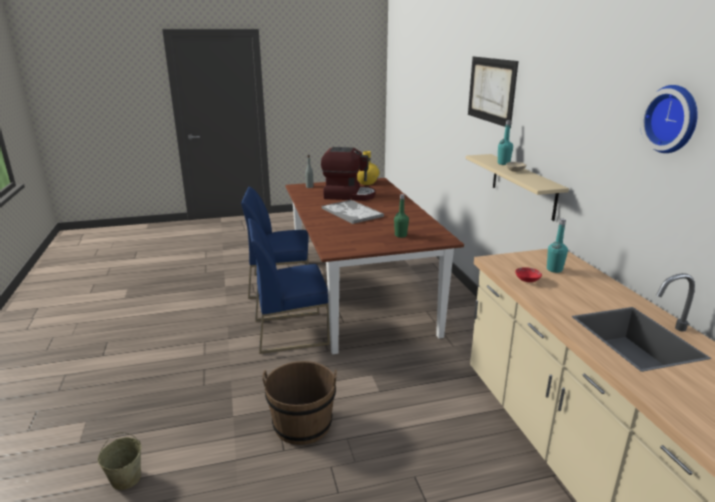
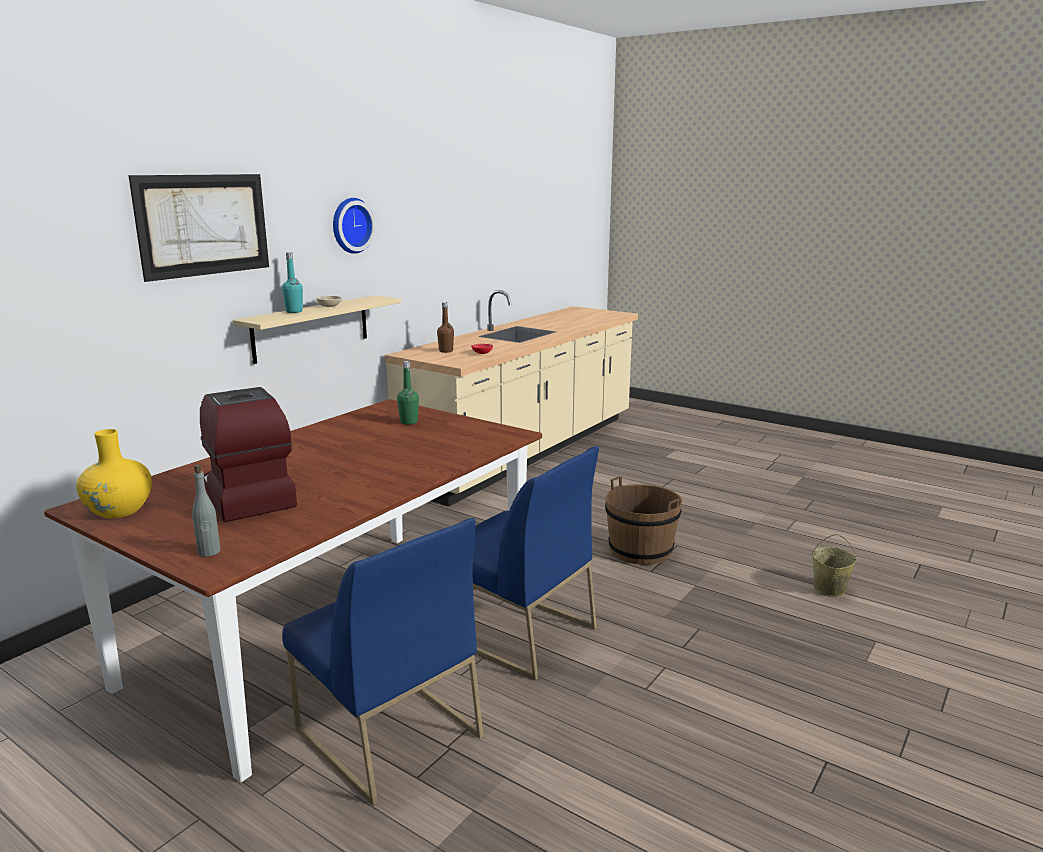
camera: 130 degrees left, 5 degrees down
tray [322,200,384,224] -> none
turquoise bottle [547,219,568,273] -> brown bottle [437,302,454,353]
wall clock [640,85,698,153] -> wall clock moved to [333,198,376,254]

